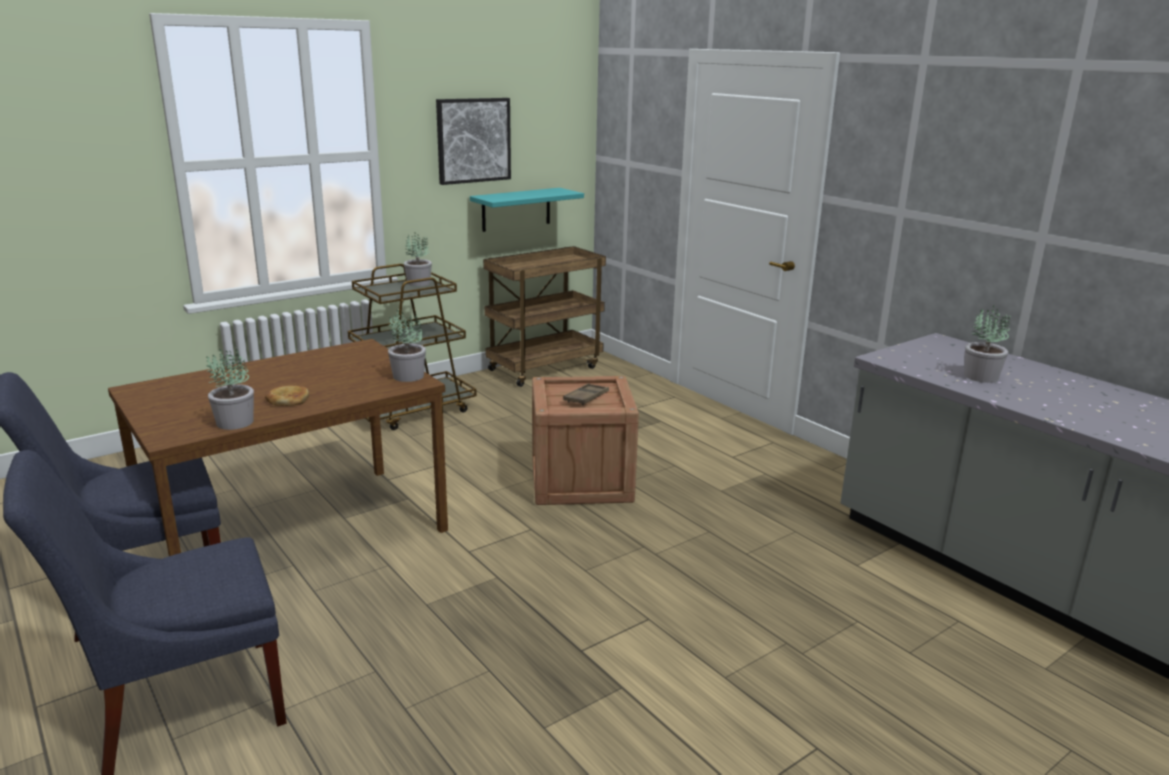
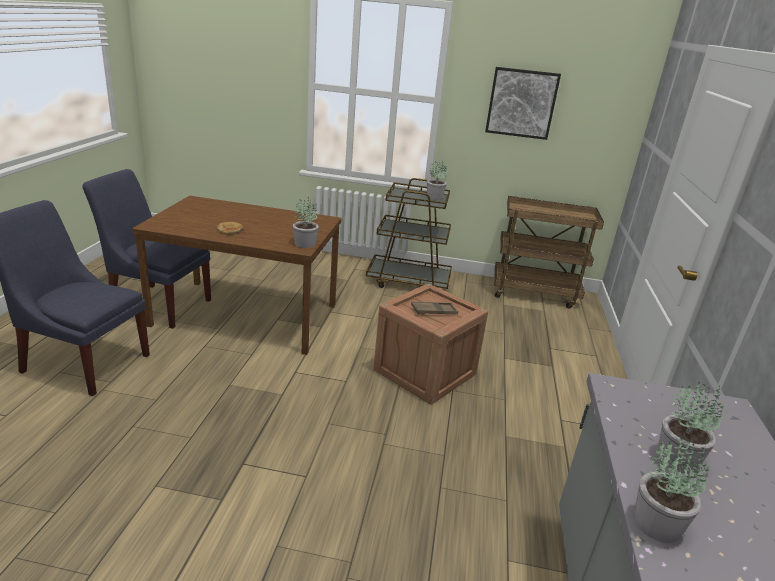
camera: 45 degrees right, 5 degrees up
potted plant [206,346,254,430] -> potted plant moved to [633,437,710,543]
turquoise shelf [470,188,584,232] -> none

